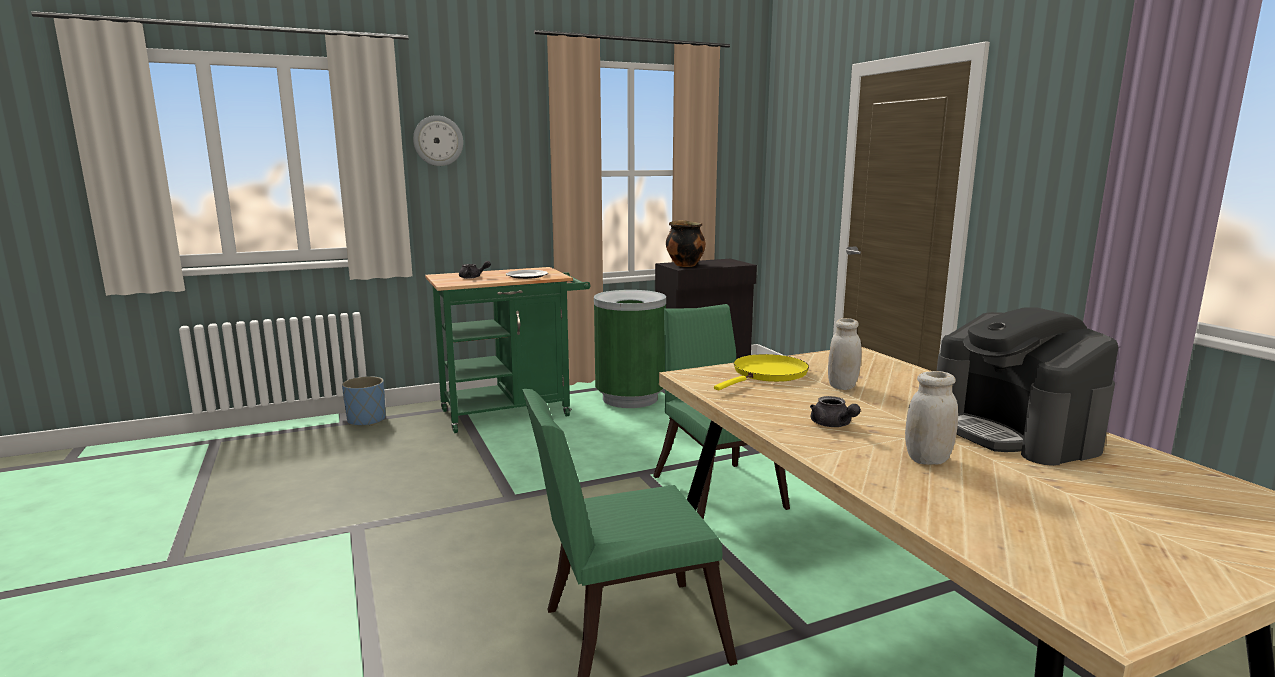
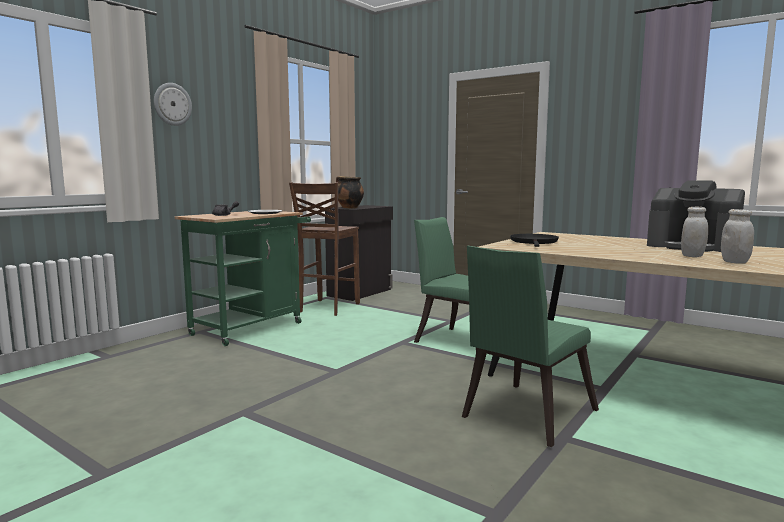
camera: 30 degrees left, 5 degrees down
blue planter [342,376,386,426] -> none
green trash can [594,290,666,408] -> brown stool [289,182,360,316]
yellow frying pan [714,354,809,390] -> black frying pan [510,234,559,247]
grey teapot [810,396,861,427] -> none
white jar [828,318,862,390] -> white jar moved to [721,209,754,264]

